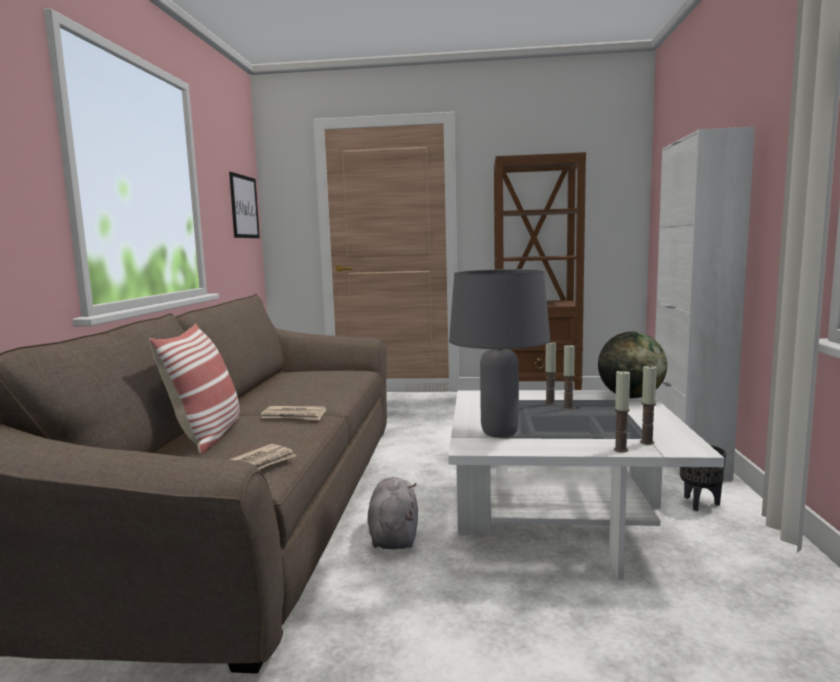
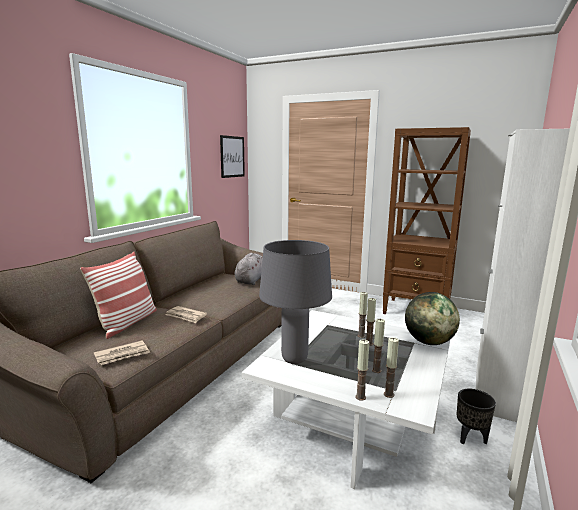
camera: 20 degrees right, 5 degrees up
grey plush toy [368,477,418,549] -> grey plush toy moved to [235,253,263,285]
none -> candle [372,319,385,373]

